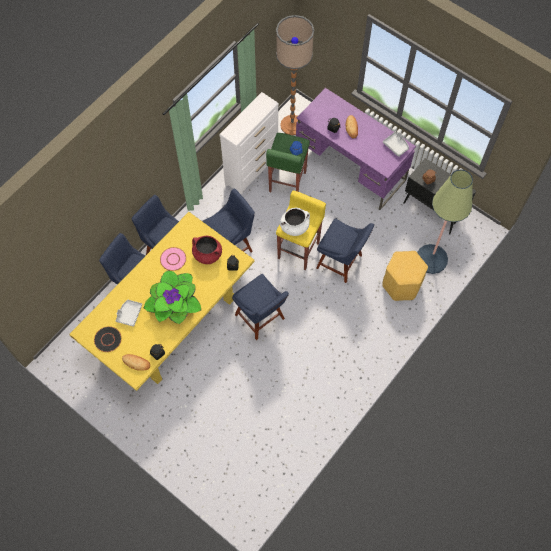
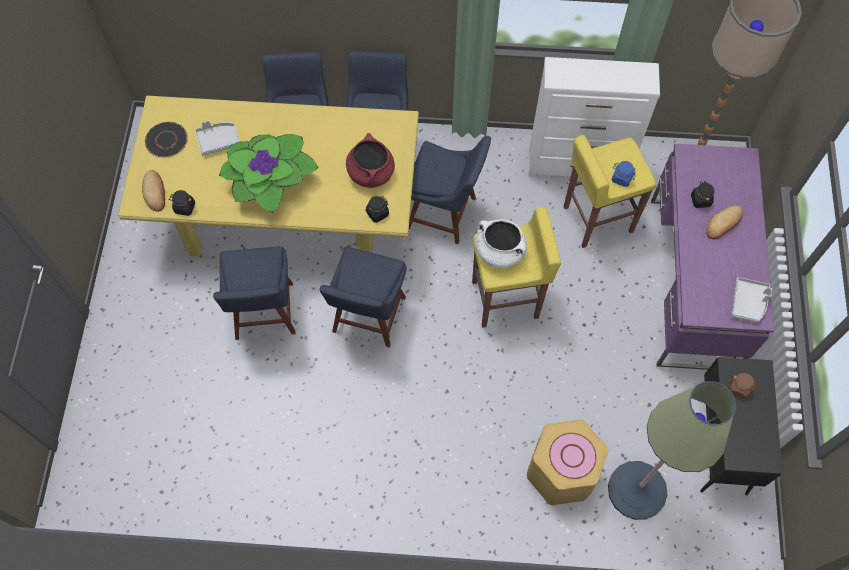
camera: 55 degrees right, 0 degrees up
pink plate [160,247,186,271] -> pink plate moved to [549,433,597,479]
green stool [266,133,310,192] -> yellow stool [564,135,656,248]
blue chair [316,218,374,283] -> blue chair moved to [213,246,296,340]

